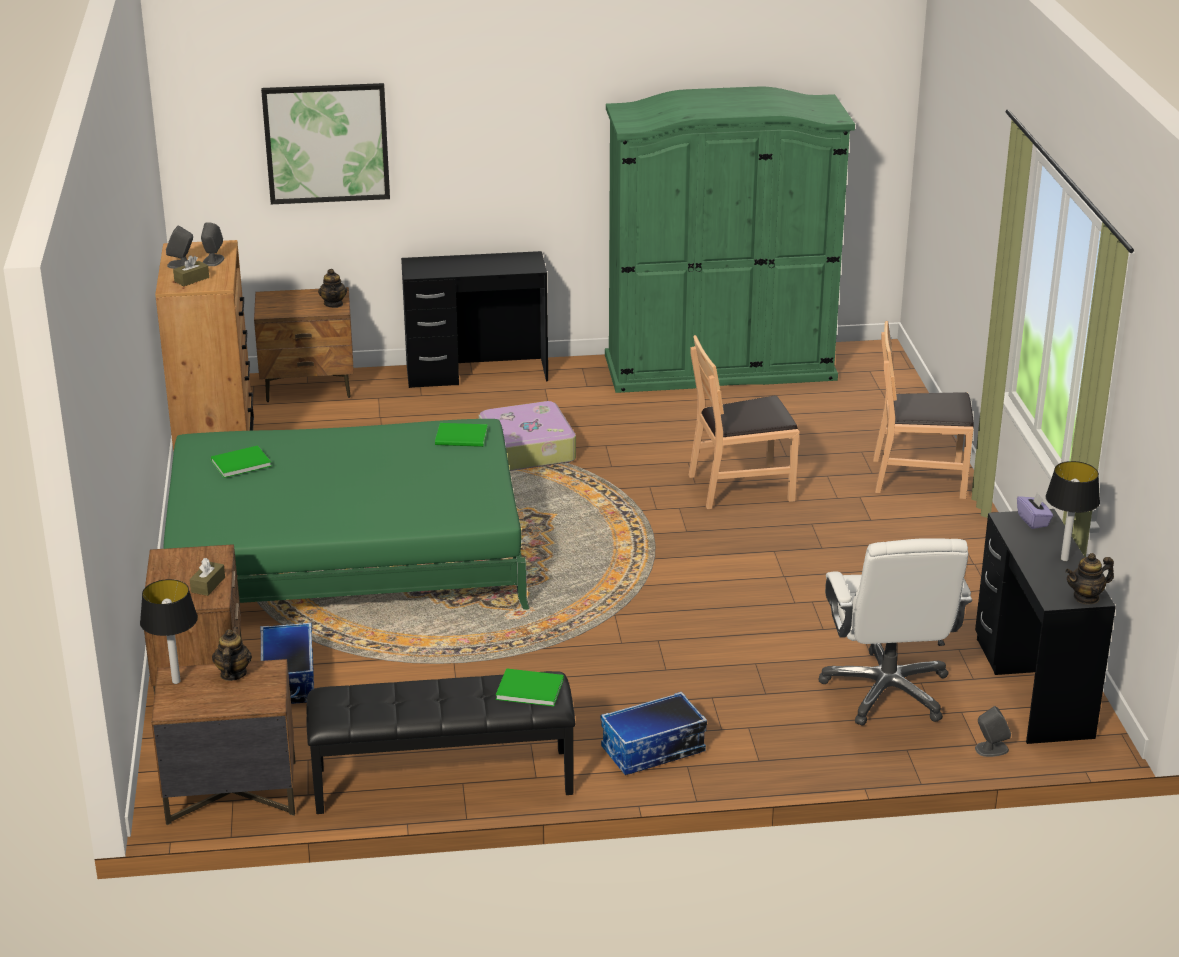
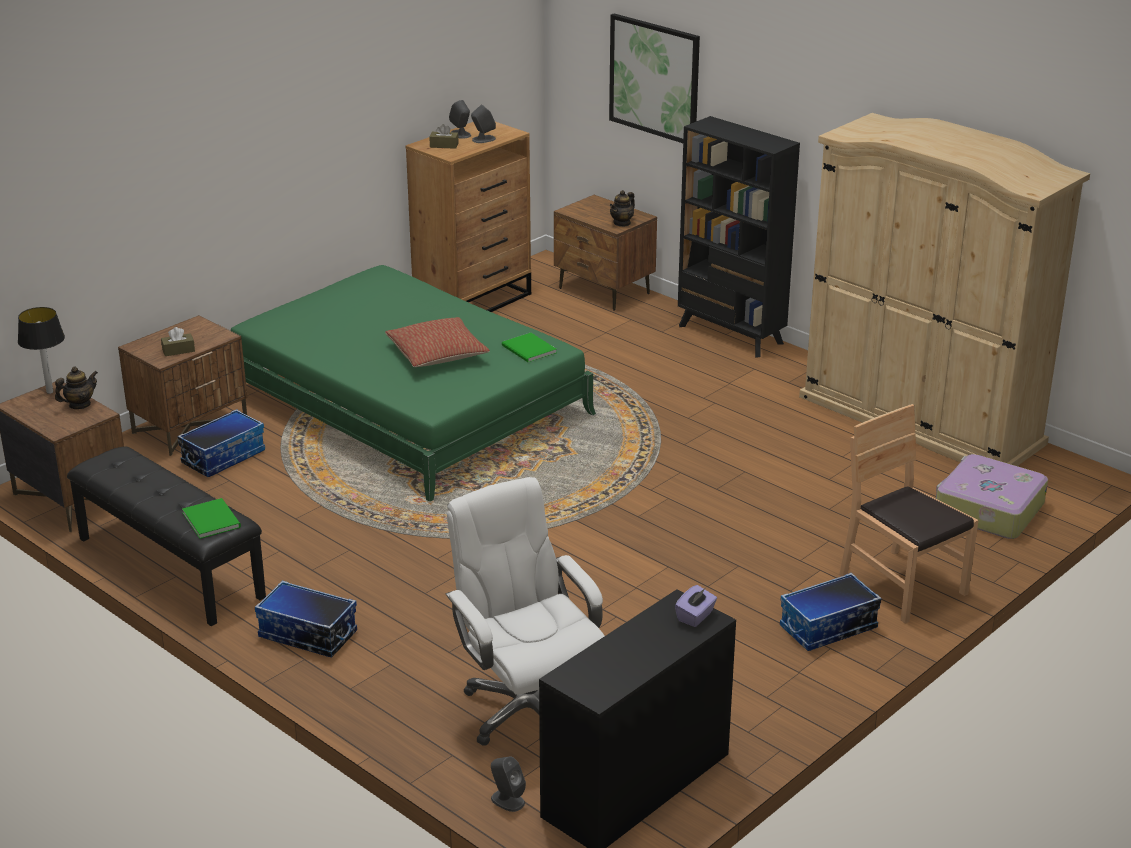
camera: 50 degrees right, 0 degrees up
green book [211,445,271,478] -> none
black desk [401,251,548,388] -> black bookcase [678,116,800,357]
suitcase [478,401,576,471] -> suitcase moved to [936,454,1048,539]
green wardrobe [605,87,855,393] -> beige wardrobe [799,113,1090,466]
brown chair [688,335,799,509] -> none
white office chair [818,539,972,725] -> white office chair turned 105 degrees clockwise [446,477,604,746]
table lamp [1046,461,1100,561] -> none
teapot [1065,553,1114,604] -> none
none -> pillow [385,317,490,367]
none -> storage box [780,573,881,651]

